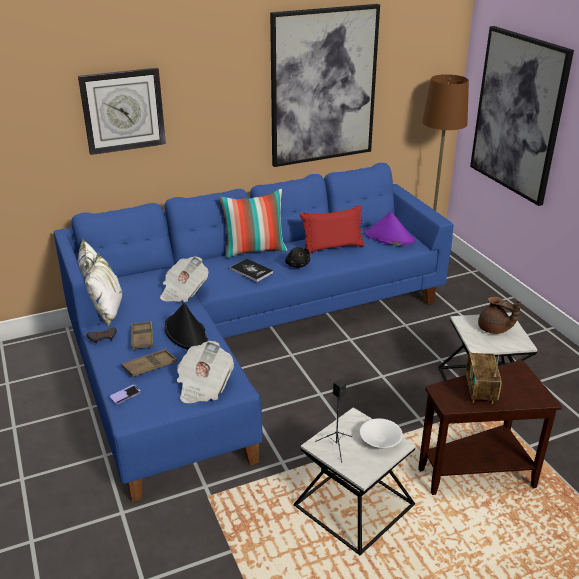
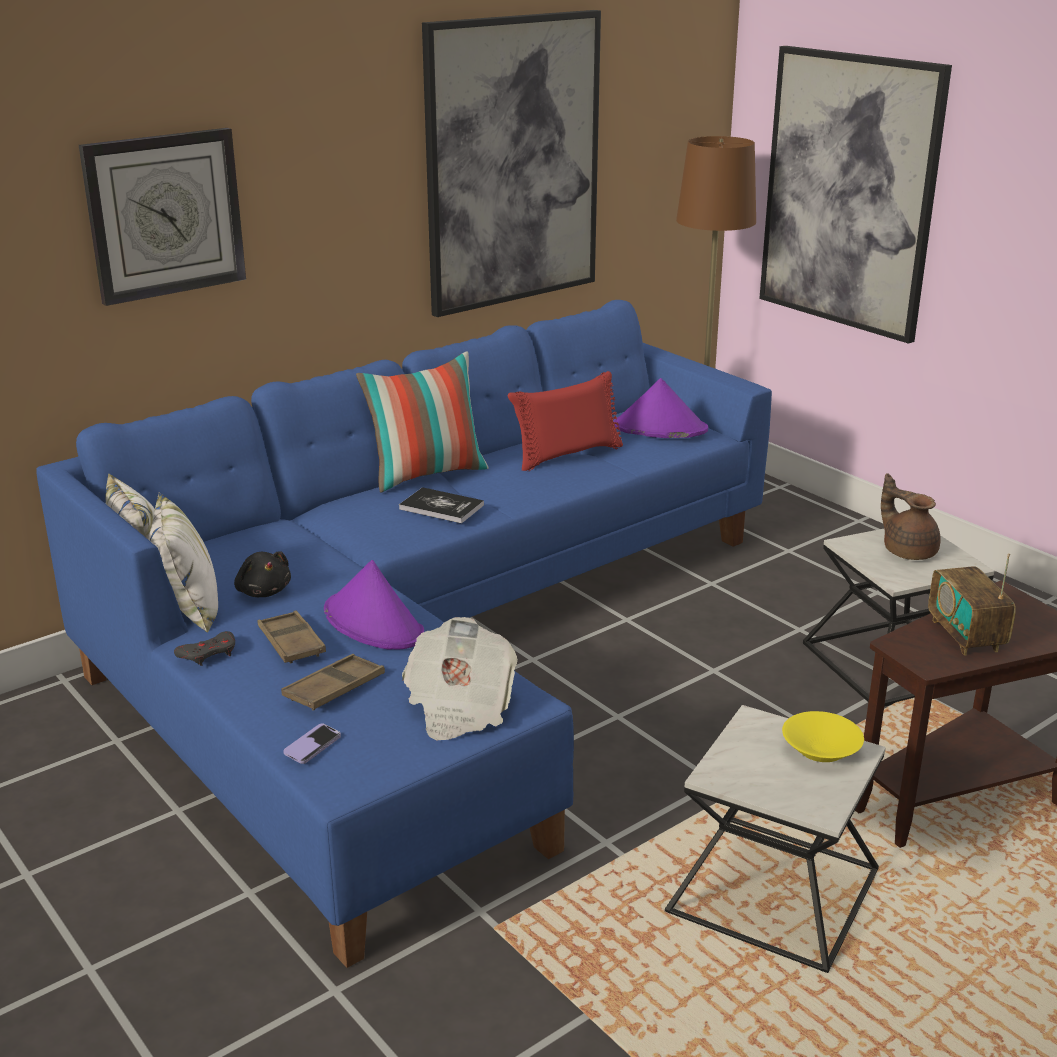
camera: 15 degrees left, 5 degrees down
newspaper [160,256,208,302] -> none
black hat [164,303,208,350] -> purple hat [324,560,424,650]
black plush toy [285,247,310,268] -> black plush toy moved to [234,551,291,597]
black speaker [315,379,352,462] -> none
white bowl [360,418,403,448] -> yellow bowl [782,711,864,762]
brown teapot [478,297,521,334] -> brown teapot turned 150 degrees counterclockwise [881,473,941,560]

